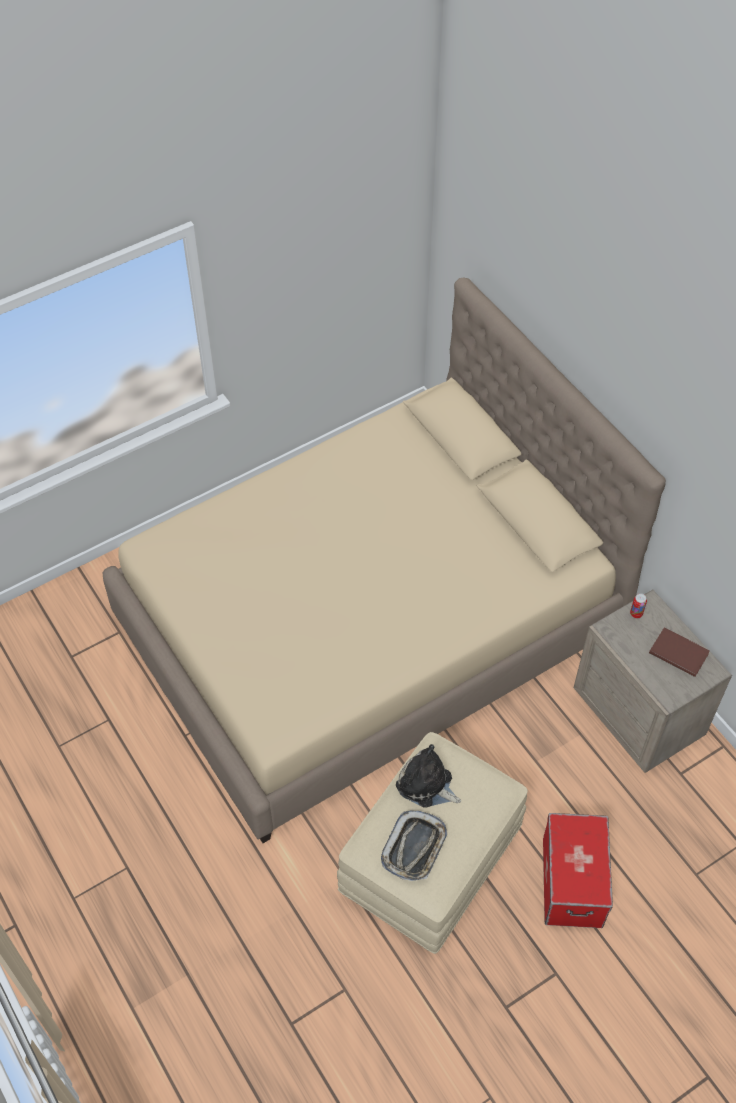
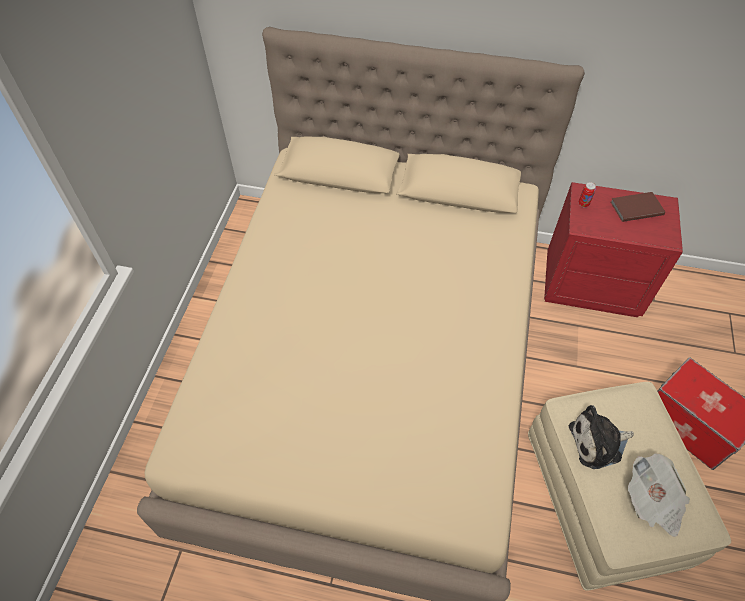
camera: 45 degrees left, 0 degrees up
tray [381,810,447,881] -> newspaper [628,453,690,537]
beige nightstand [573,590,732,773] -> red nightstand [544,182,683,317]

